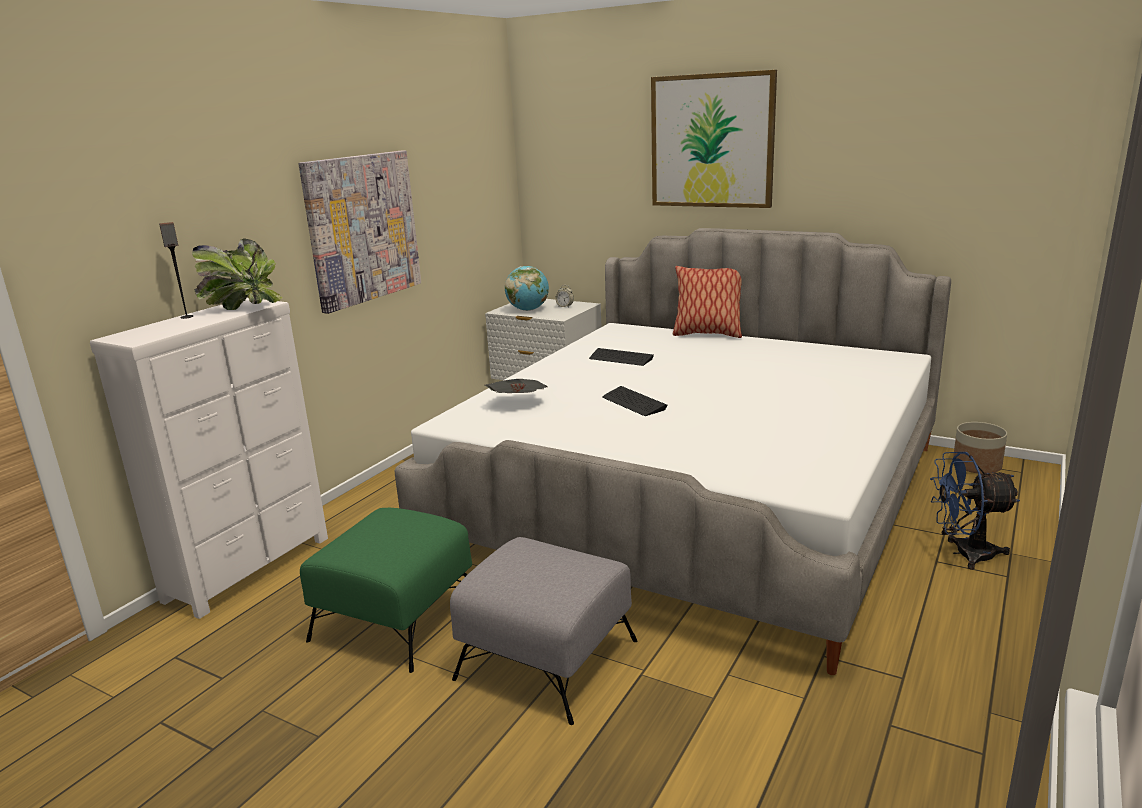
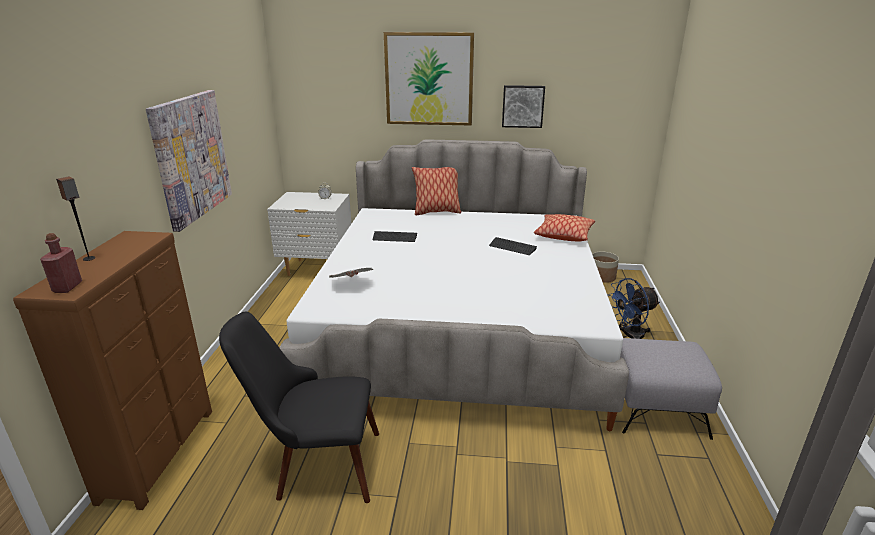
camera: 25 degrees left, 5 degrees up
white dresser [90,298,328,619] -> brown dresser [13,231,212,510]
potted plant [192,238,283,310] -> none
green ottoman [300,508,472,673] -> black chair [219,312,379,503]
grey ottoman [450,537,637,725] -> grey ottoman moved to [620,338,722,440]
globe [505,266,549,311] -> none
keyboard [602,386,668,416] -> keyboard moved to [489,237,537,255]
none -> red bottle [40,233,82,293]
none -> picture [502,85,545,128]
none -> pillow [534,214,595,242]

